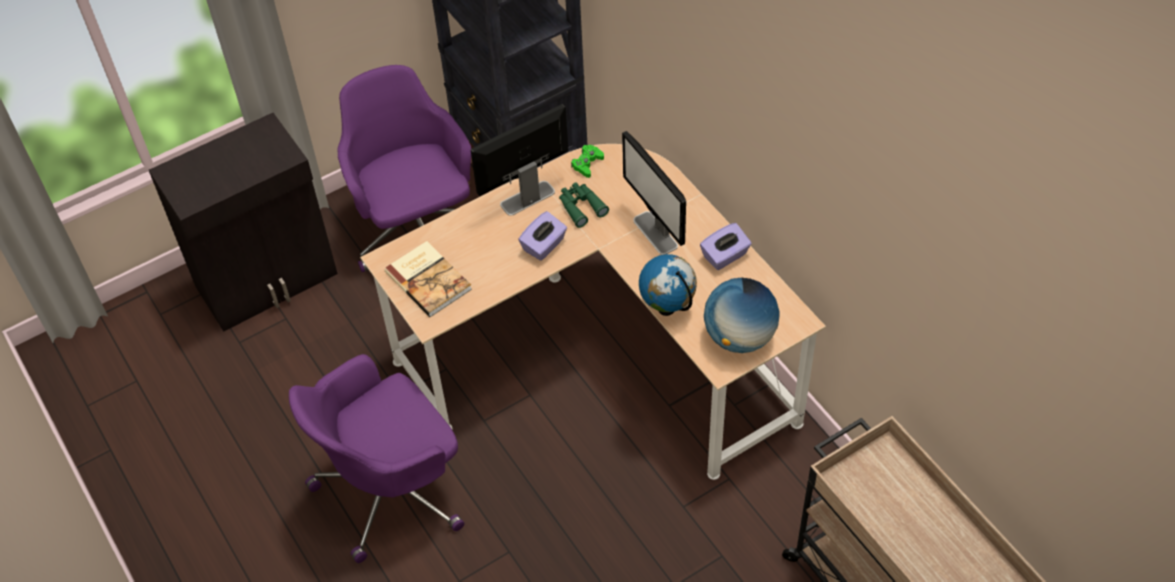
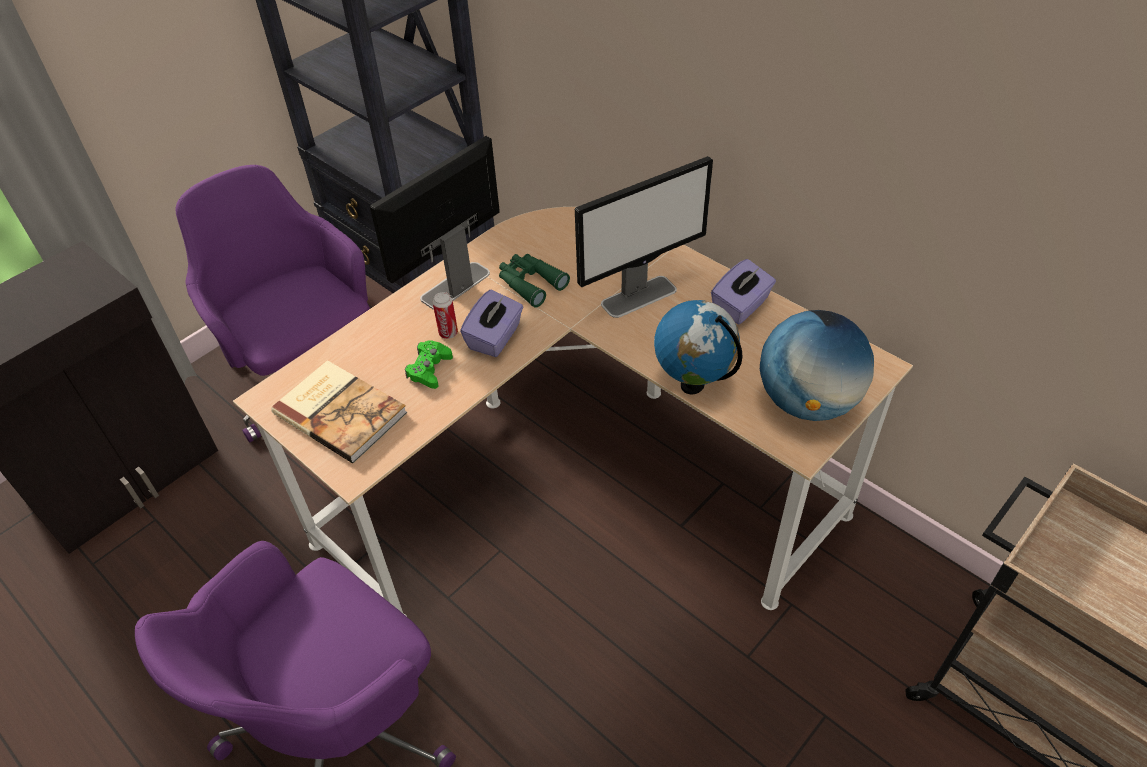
camera: 15 degrees left, 5 degrees down
green game controller [571,145,604,178] -> green game controller moved to [405,340,453,389]
monitor [622,131,686,255] -> monitor turned 75 degrees counterclockwise [575,156,713,318]
none -> can [433,292,458,339]

